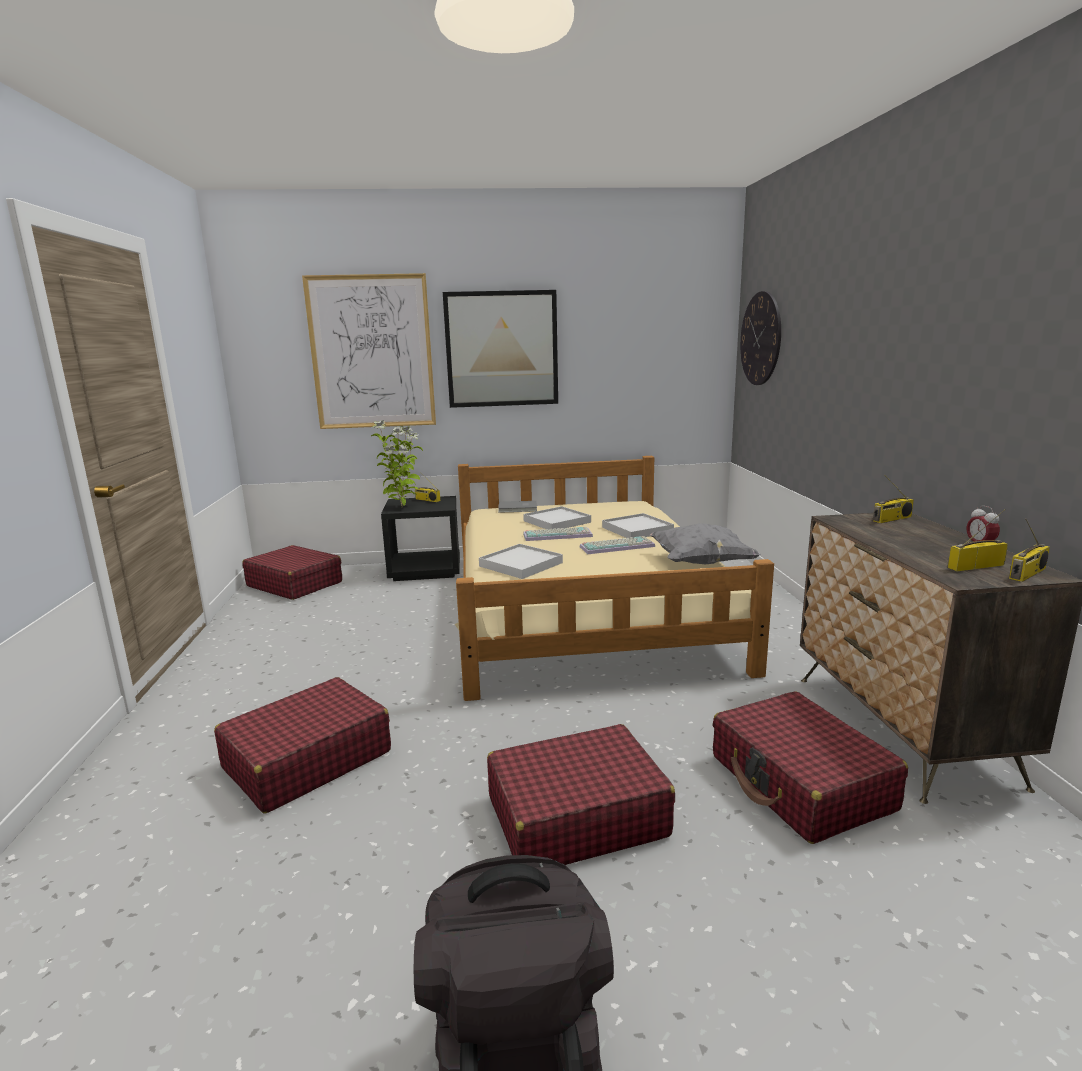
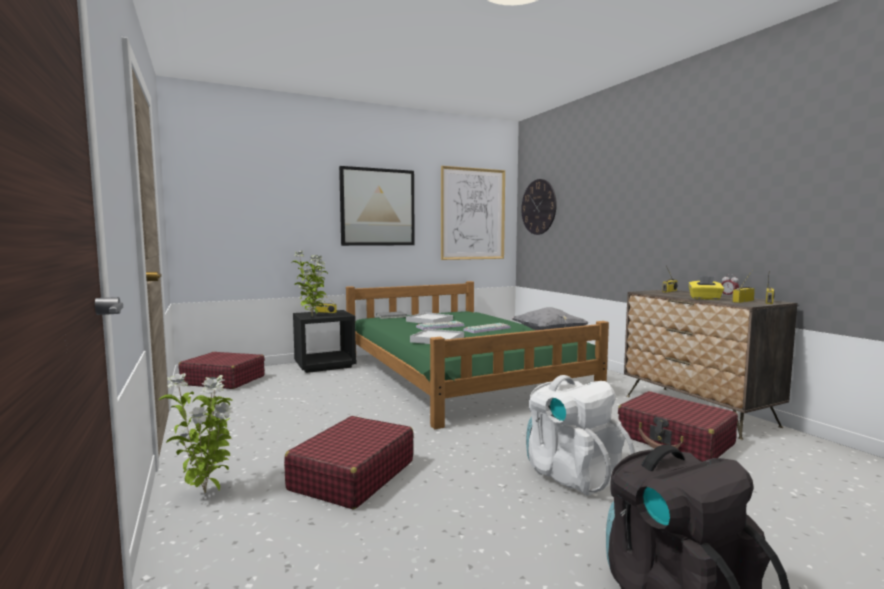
camera: 20 degrees left, 10 degrees down
picture [302,273,436,429] -> picture moved to [441,166,505,260]
beige bed [455,456,774,701] -> green bed [346,281,609,429]
red suitcase [487,724,675,865] -> white backpack [526,375,635,496]
white tray [602,513,674,538] -> none
none -> potted plant [159,373,233,493]
none -> yellow tissue box [688,276,724,300]

